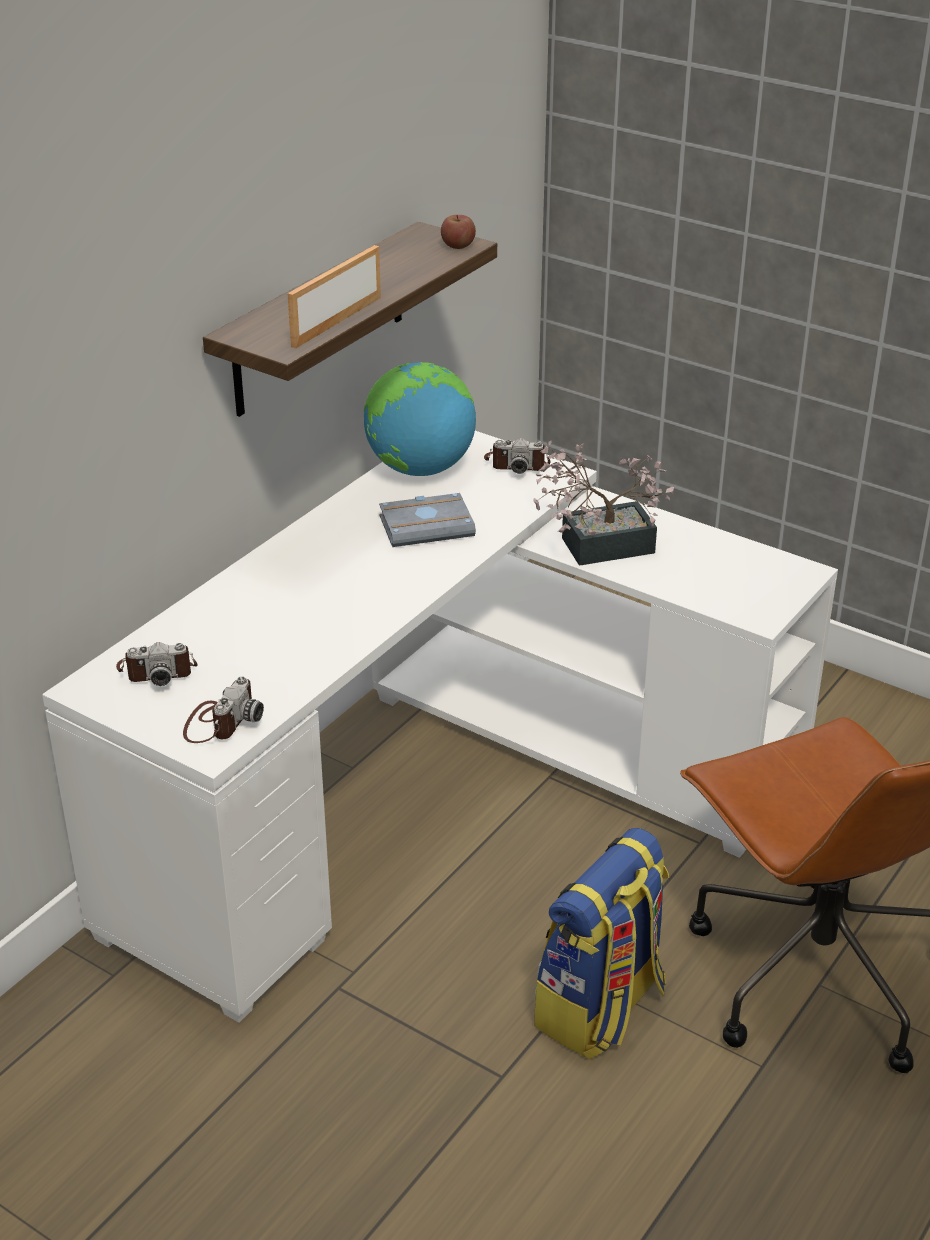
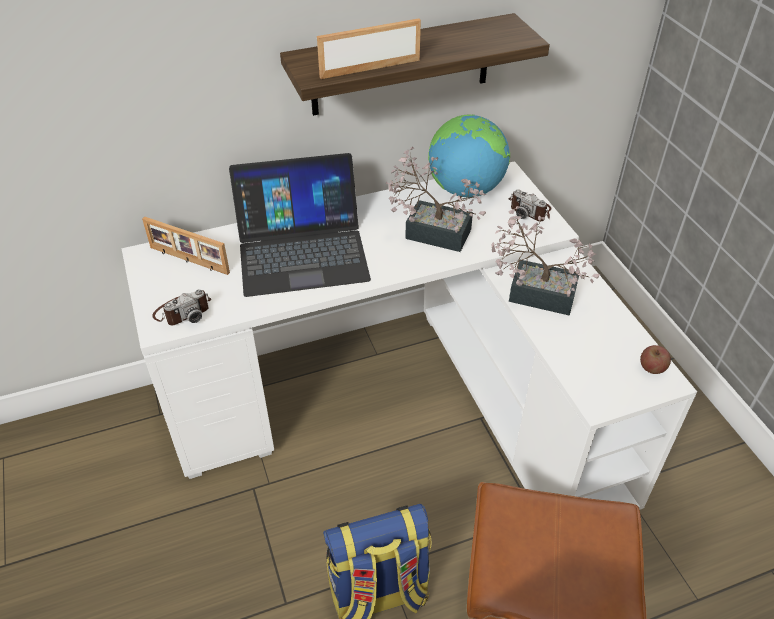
camera: 35 degrees right, 10 degrees up
camera [116,642,197,686] -> picture frame [142,217,230,275]
grey book [379,493,476,547] -> potted plant [386,147,487,252]
apple [441,215,476,249] -> apple moved to [640,345,671,374]
none -> laptop [229,153,371,297]

